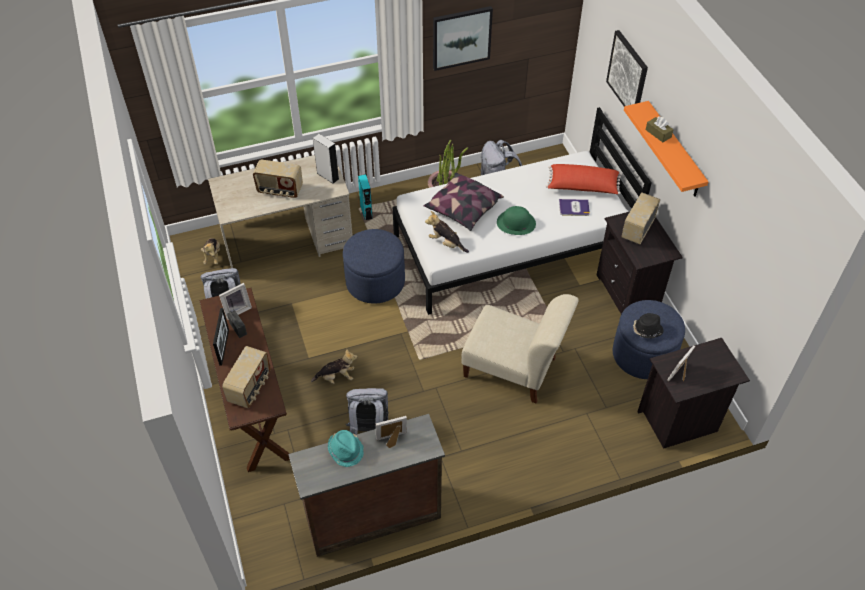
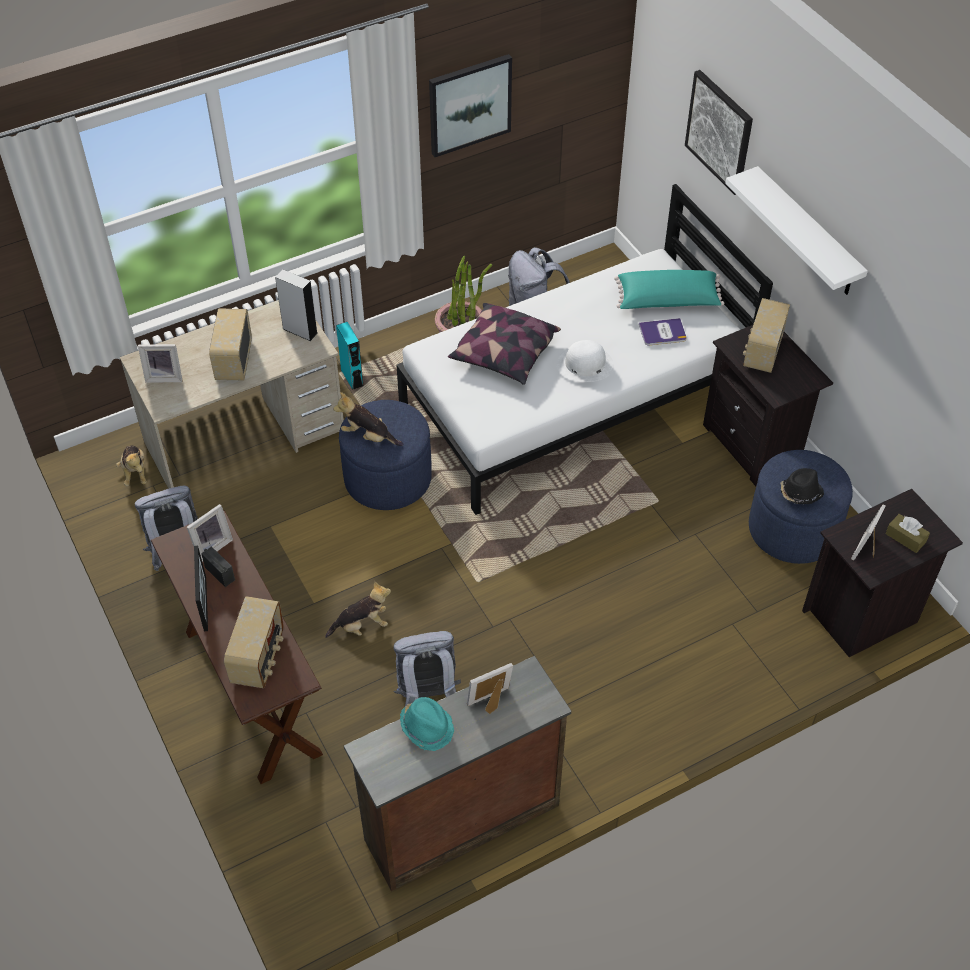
camera: 10 degrees left, 0 degrees up
radio [253,160,303,198] -> radio turned 90 degrees clockwise [209,309,252,380]
plush toy [425,211,469,253] -> plush toy moved to [333,392,403,446]
beige chair [461,294,579,403] -> none
green hat [497,206,536,235] -> white hat [557,340,614,382]
red pillow [546,164,622,194] -> turquoise pillow [614,270,724,309]
orange shelf [624,101,709,197] -> white shelf [725,166,868,295]
brown tissue box [646,117,674,142] -> brown tissue box moved to [886,514,930,553]
none -> picture frame [138,344,183,383]

